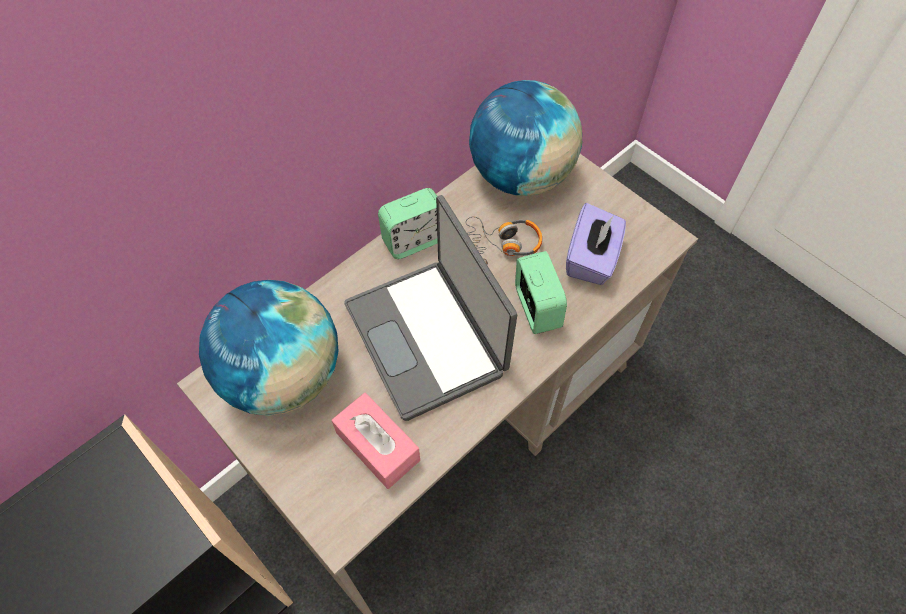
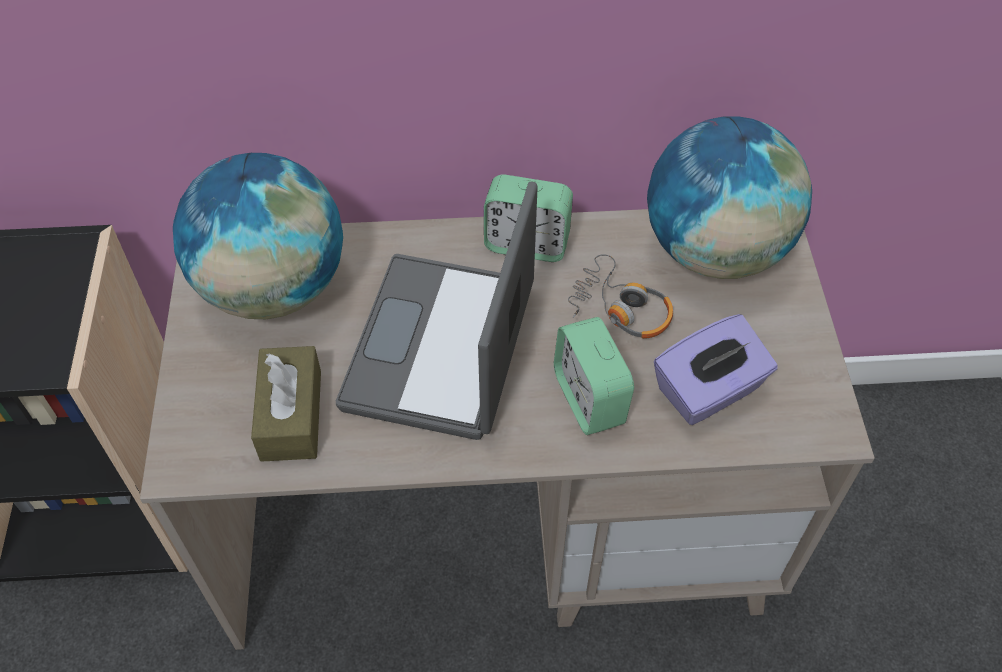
camera: 40 degrees right, 5 degrees down
pink tissue box [332,393,420,489] -> brown tissue box [251,346,321,462]
alarm clock [515,251,567,334] -> alarm clock turned 135 degrees clockwise [554,317,634,435]

